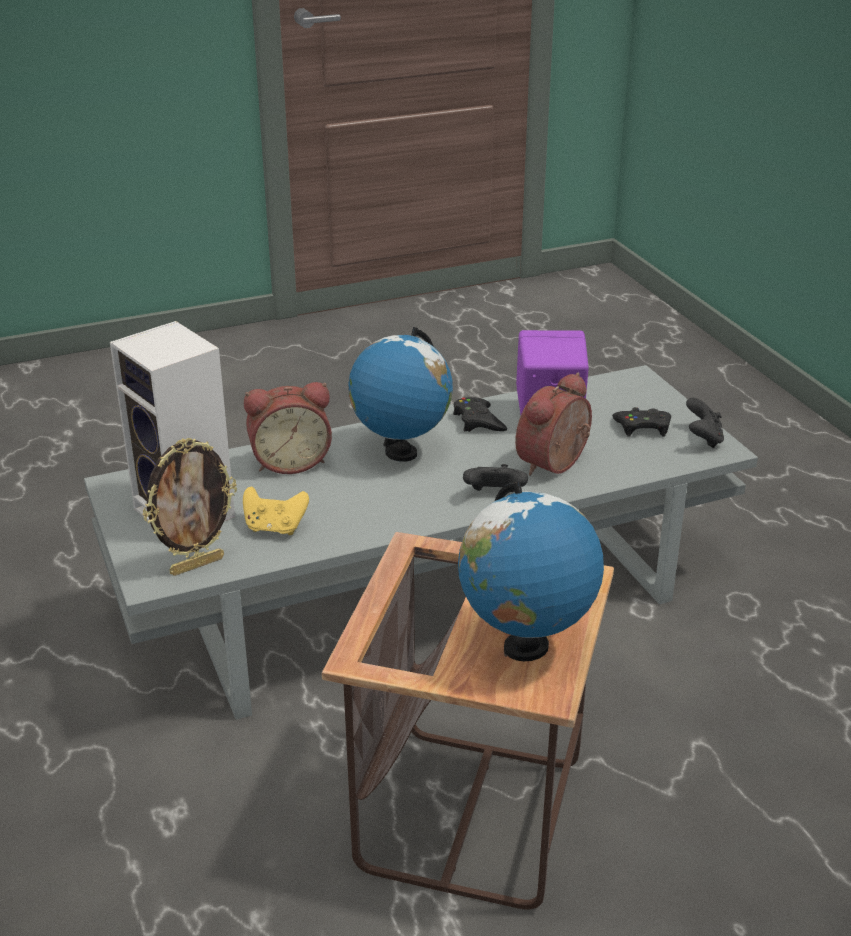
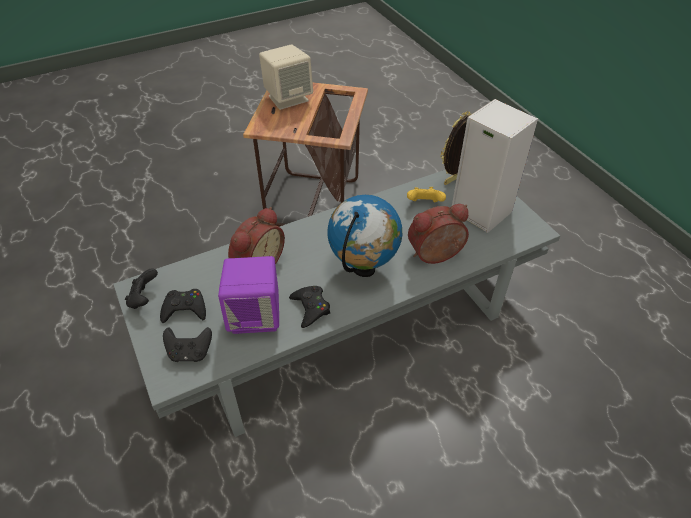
camera: 175 degrees right, 15 degrees up
globe [458,481,604,661] -> beige speaker [259,44,313,110]
black game controller [463,464,528,492] -> black game controller moved to [163,327,212,362]

